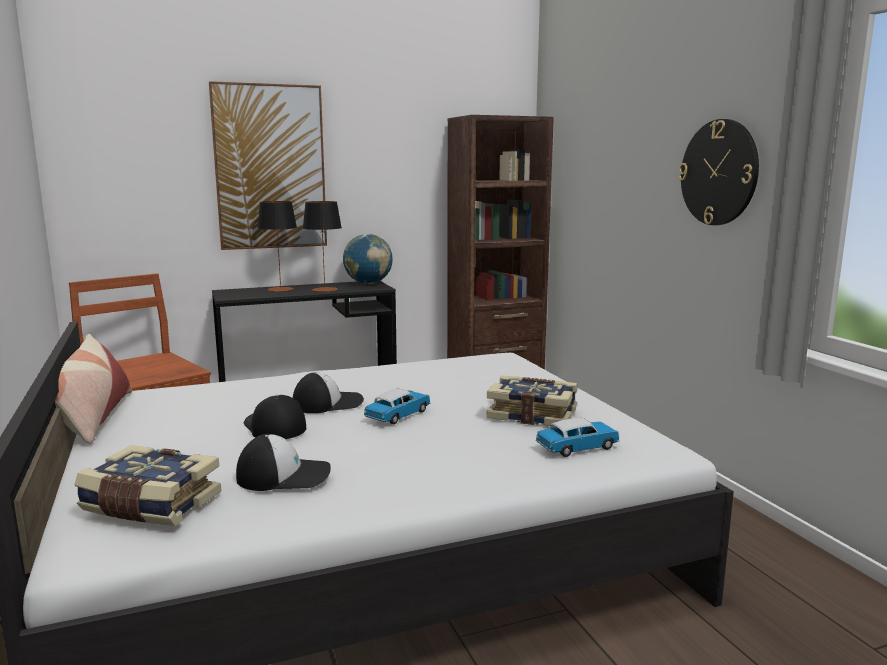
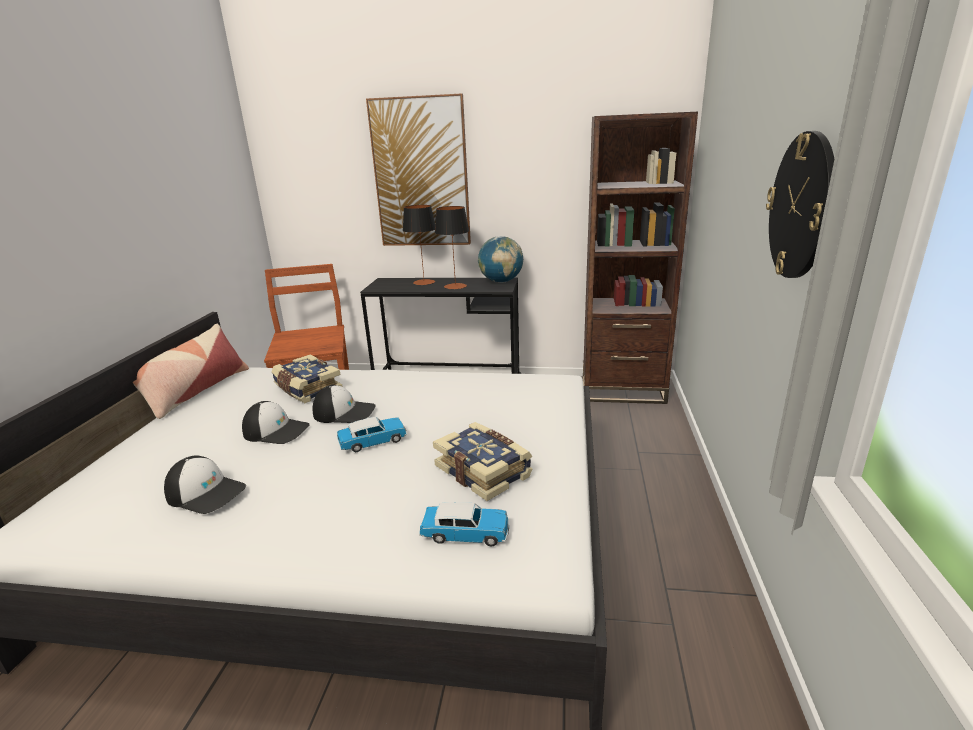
camera: 30 degrees right, 10 degrees up
book [74,445,221,526] -> book moved to [272,354,342,403]
cap [244,395,306,439] -> cap turned 105 degrees clockwise [242,401,310,444]

